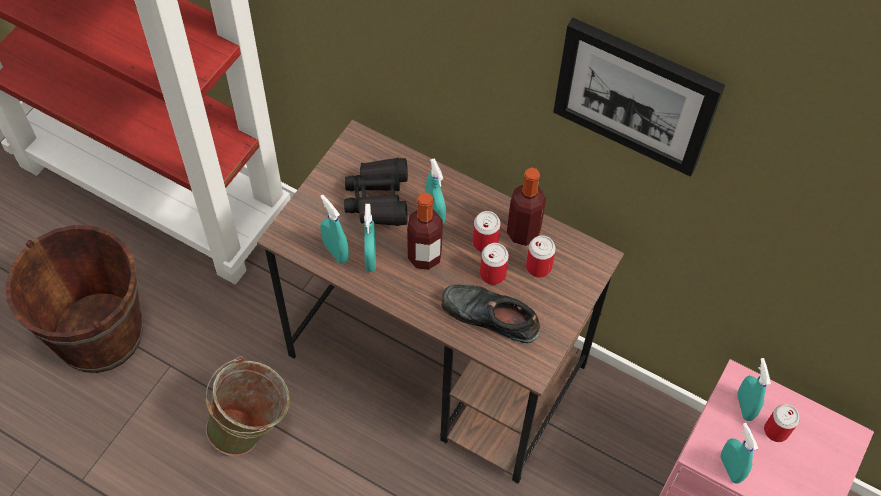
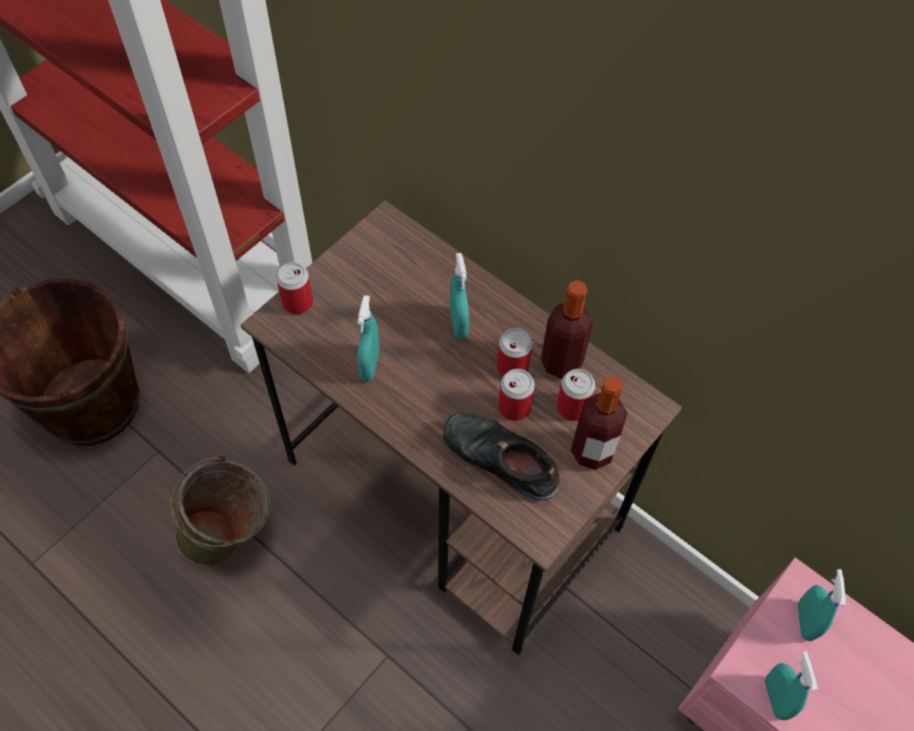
camera: 10 degrees right, 0 degrees up
turquoise spray bottle [320,195,349,264] -> none
black binoculars [344,158,408,226] -> none
bottle [407,192,443,270] -> bottle moved to [571,375,627,470]
picture [553,18,725,177] -> none
can [764,404,800,442] -> can moved to [276,262,313,314]

